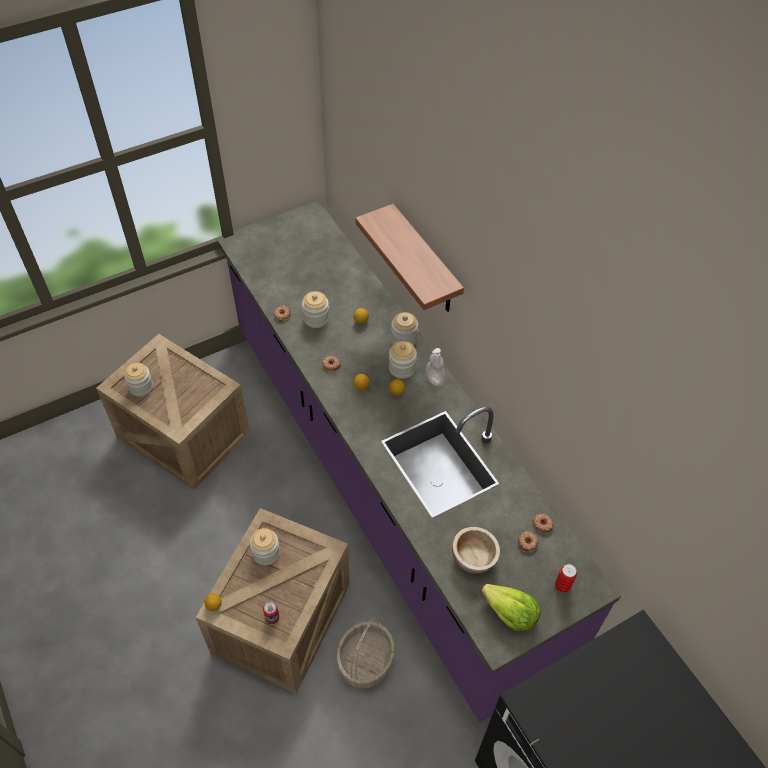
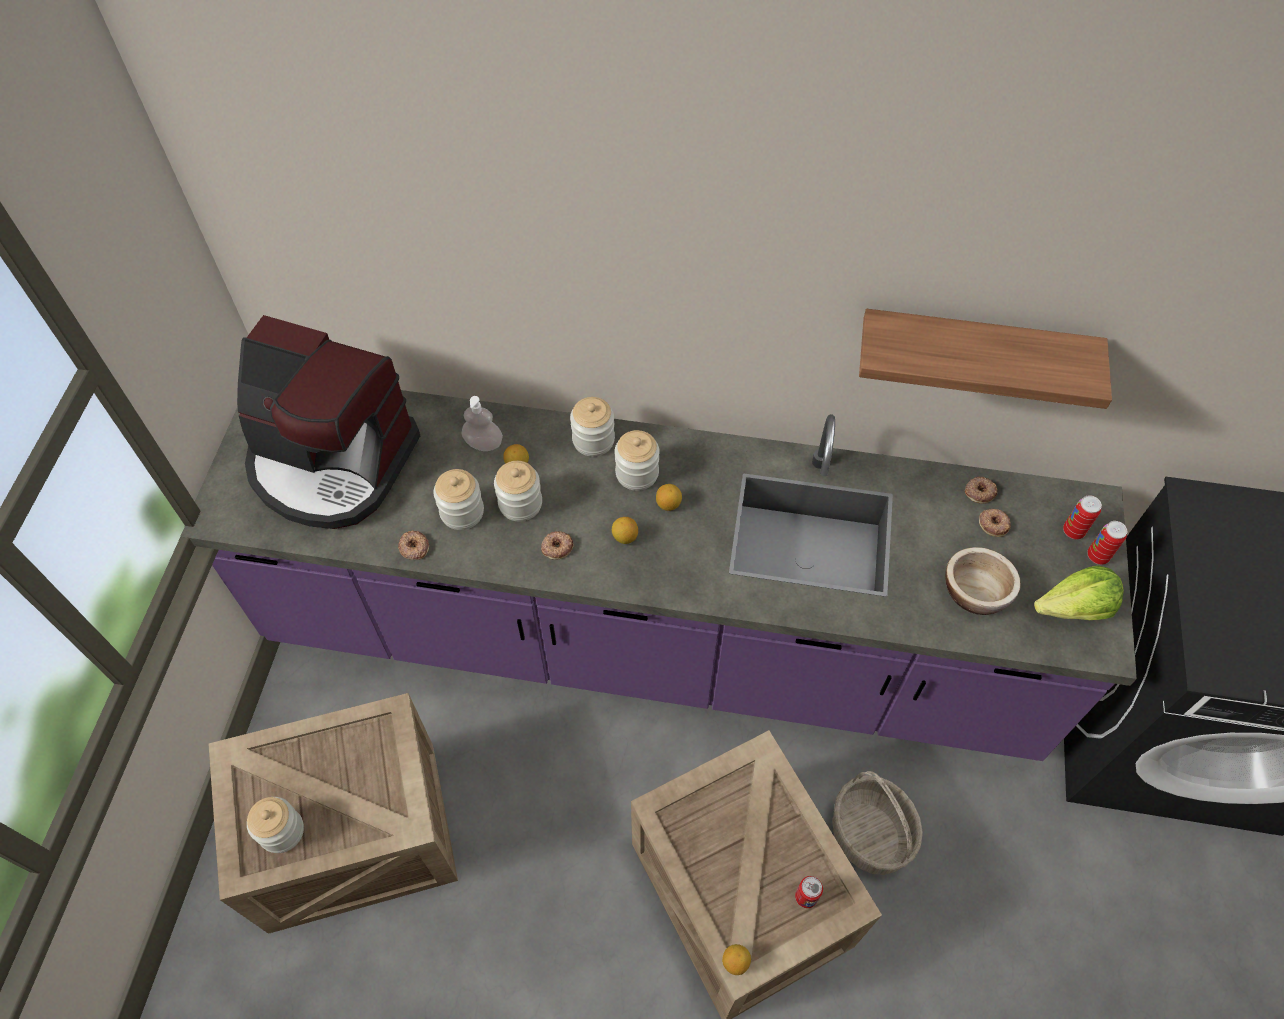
camera: 50 degrees left, 5 degrees up
jar [250,528,280,565] -> jar moved to [494,461,542,521]
shelf [355,204,464,312] -> shelf moved to [859,309,1112,409]
soap dispenser [425,348,446,386] -> soap dispenser moved to [461,396,503,451]
none -> coffee machine [237,315,420,529]
none -> can [1087,521,1127,565]

